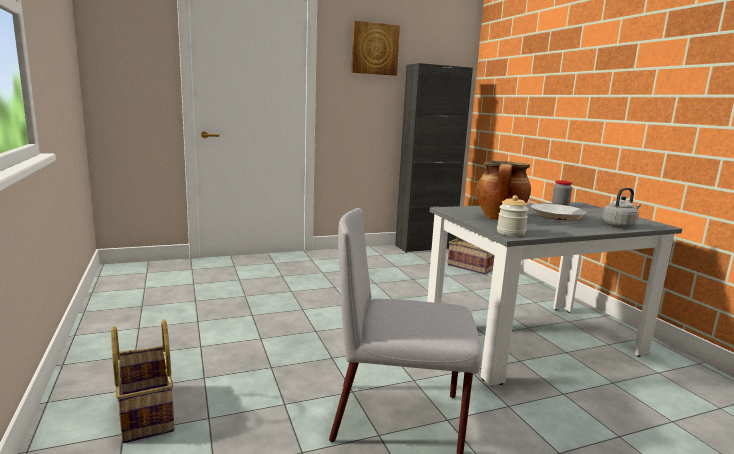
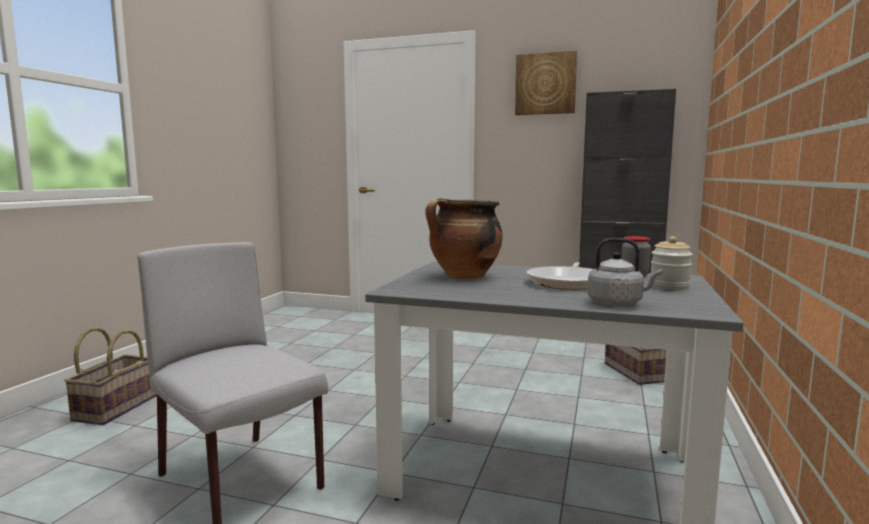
camera: 40 degrees right, 5 degrees down
jar [497,195,529,236] -> jar moved to [651,236,693,290]

